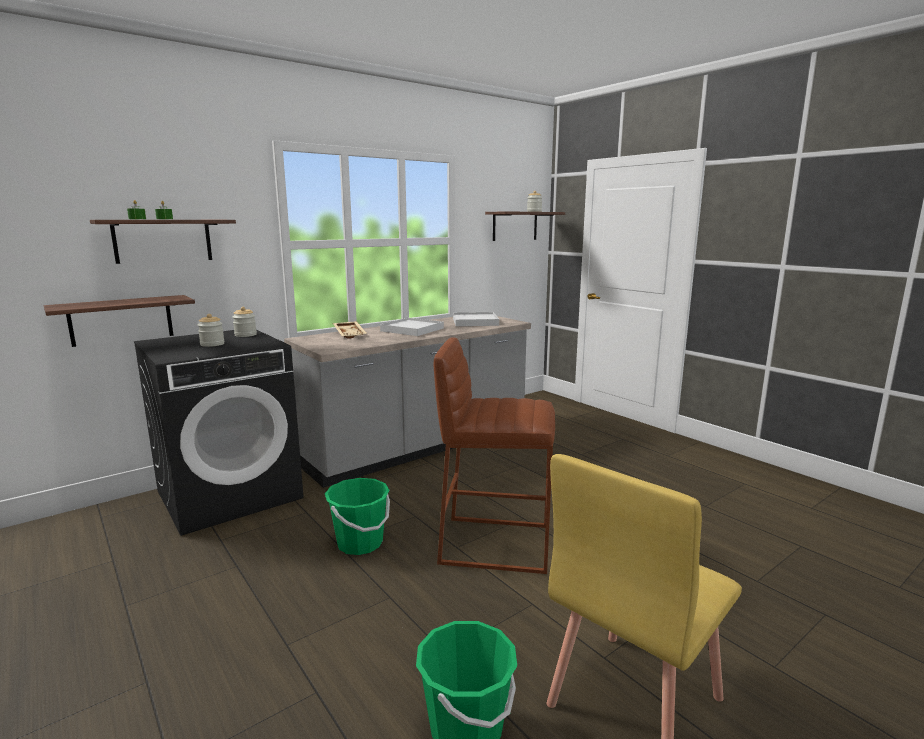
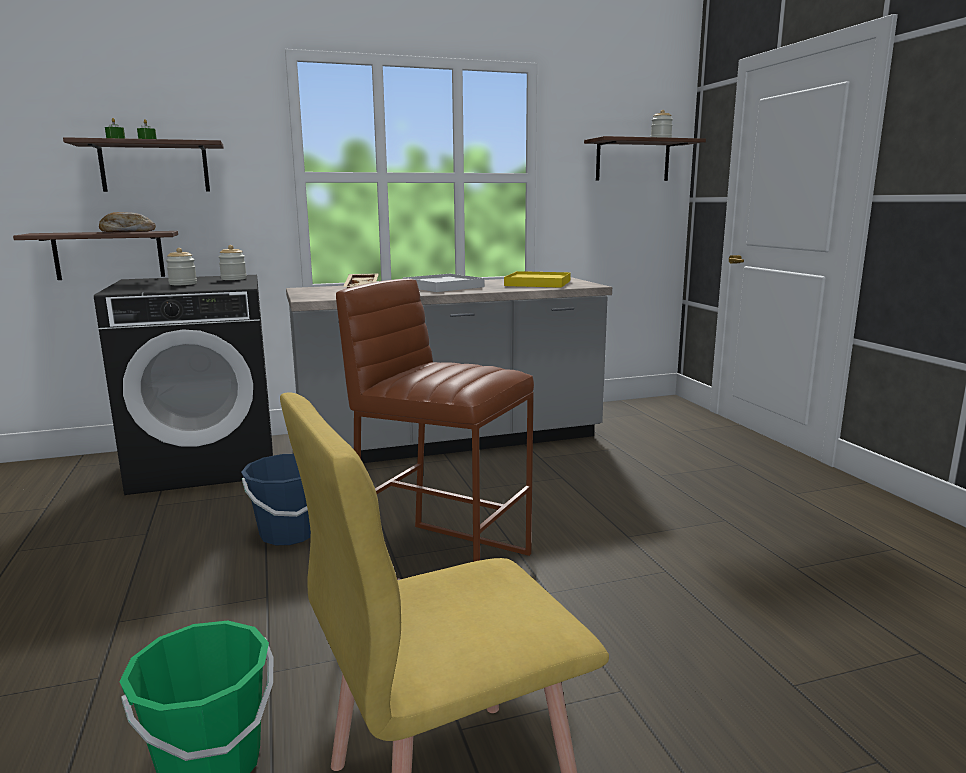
camera: 20 degrees right, 0 degrees up
green bucket [325,478,390,555] -> blue bucket [241,454,311,545]
white tray [453,312,499,326] -> yellow tray [504,271,571,288]
none -> bread [99,212,156,232]

